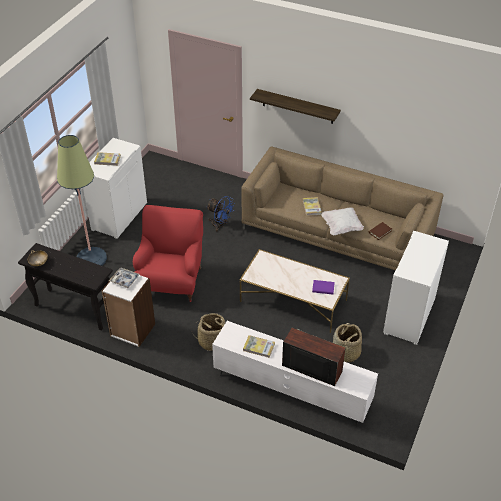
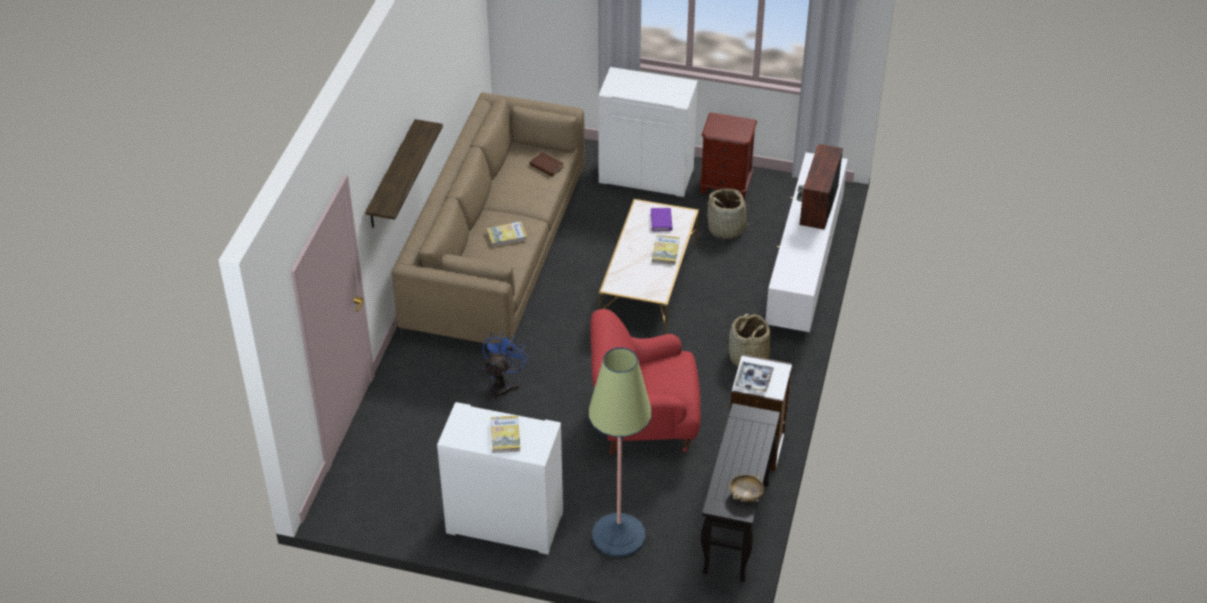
camera: 100 degrees left, 0 degrees up
book [243,335,275,358] -> book moved to [652,235,680,265]
white pillow [321,207,364,235] -> none
none -> brown nightstand [699,112,757,199]

